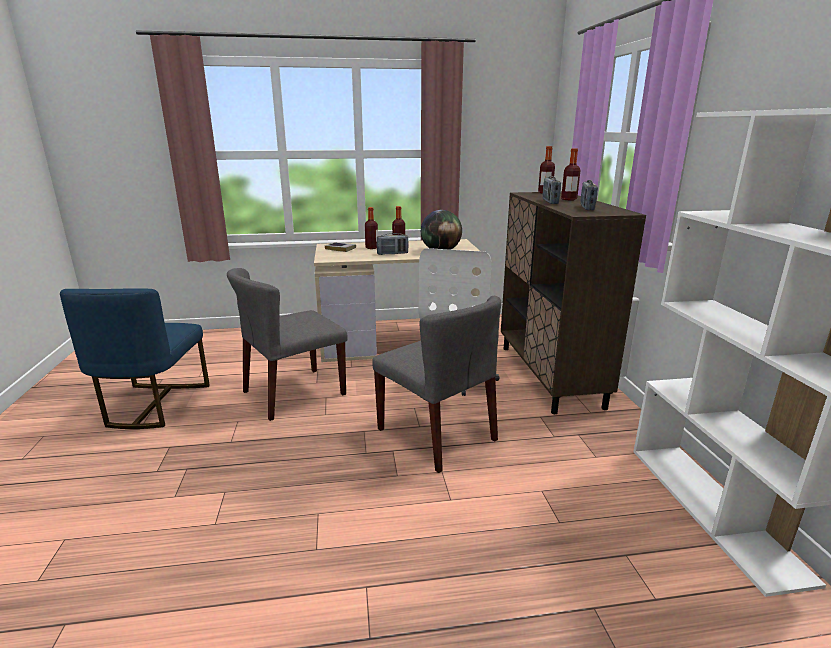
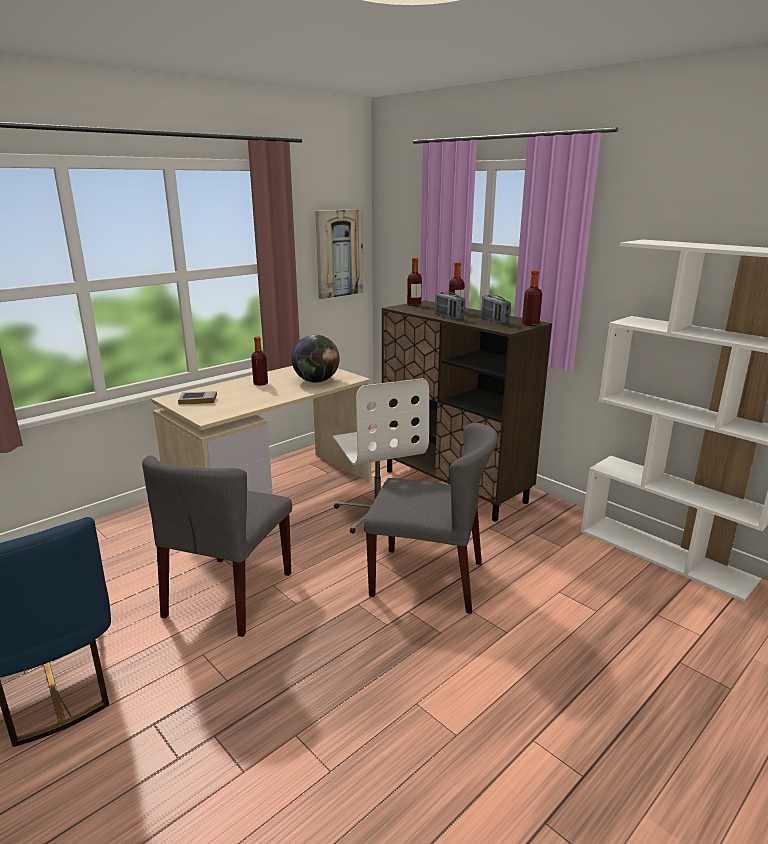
camera: 35 degrees left, 0 degrees up
bottle [365,207,378,249] -> bottle moved to [522,270,542,326]
radio [377,233,408,255] -> none
none -> picture [315,209,363,299]

